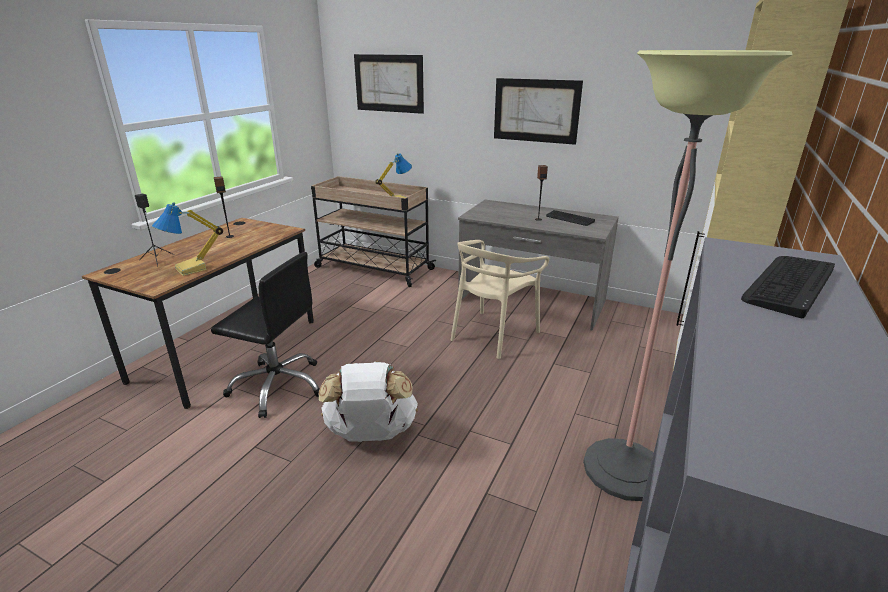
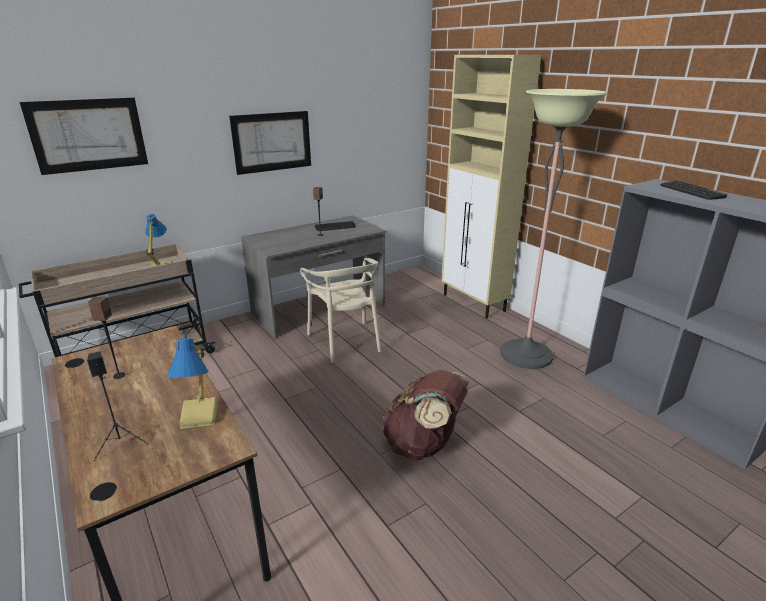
camera: 60 degrees left, 0 degrees up
black office chair [211,252,320,418] -> none
white backpack [319,361,418,442] -> brown backpack [382,370,469,460]

